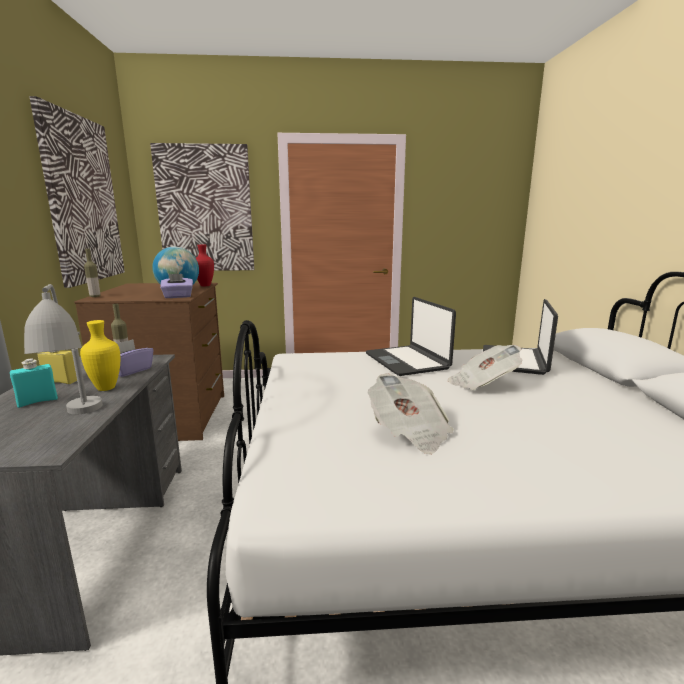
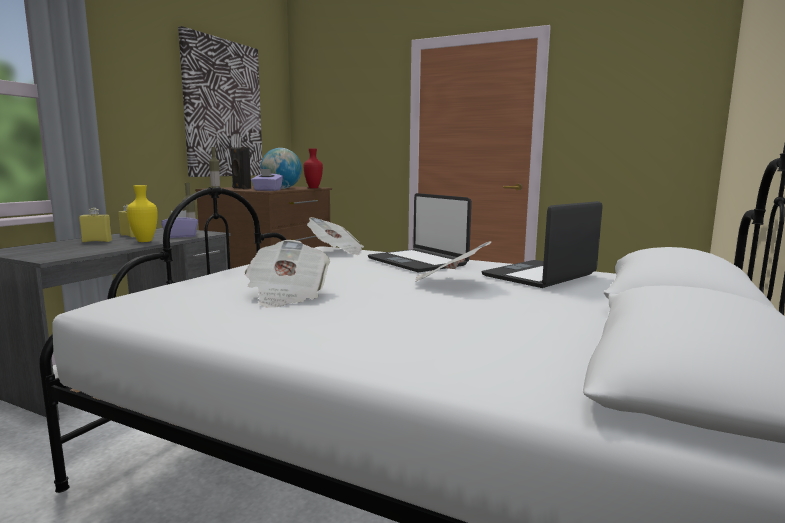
camera: 30 degrees right, 5 degrees down
turquoise bottle [10,359,58,408] -> yellow bottle [79,208,112,242]
grey table lamp [24,284,103,414] -> none
picture [150,143,254,271] -> none
laptop [366,297,456,376] -> laptop turned 45 degrees counterclockwise [368,193,472,273]
none -> black speaker [230,147,251,189]
none -> newspaper [307,217,364,255]

